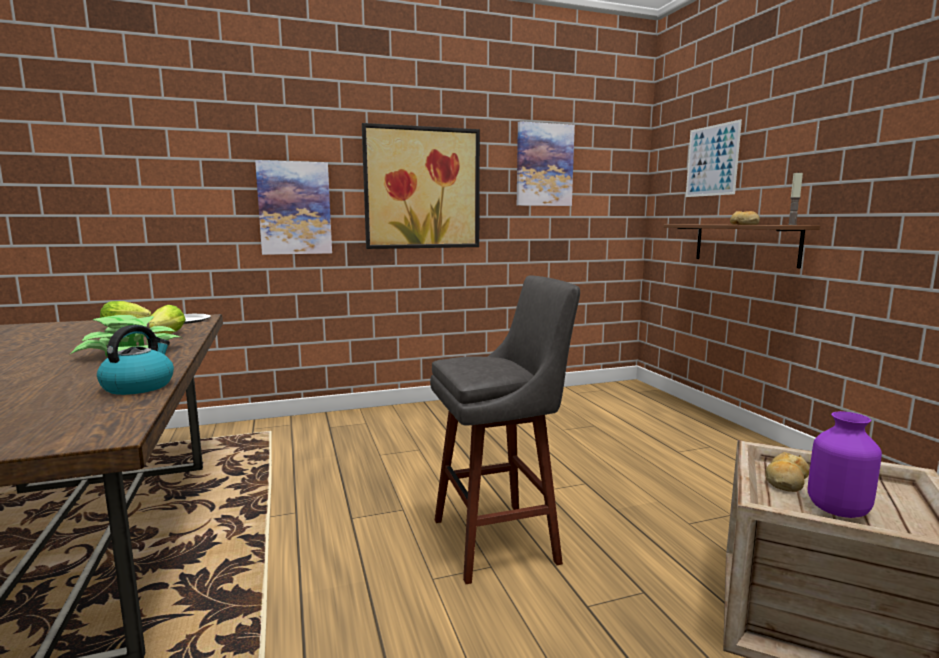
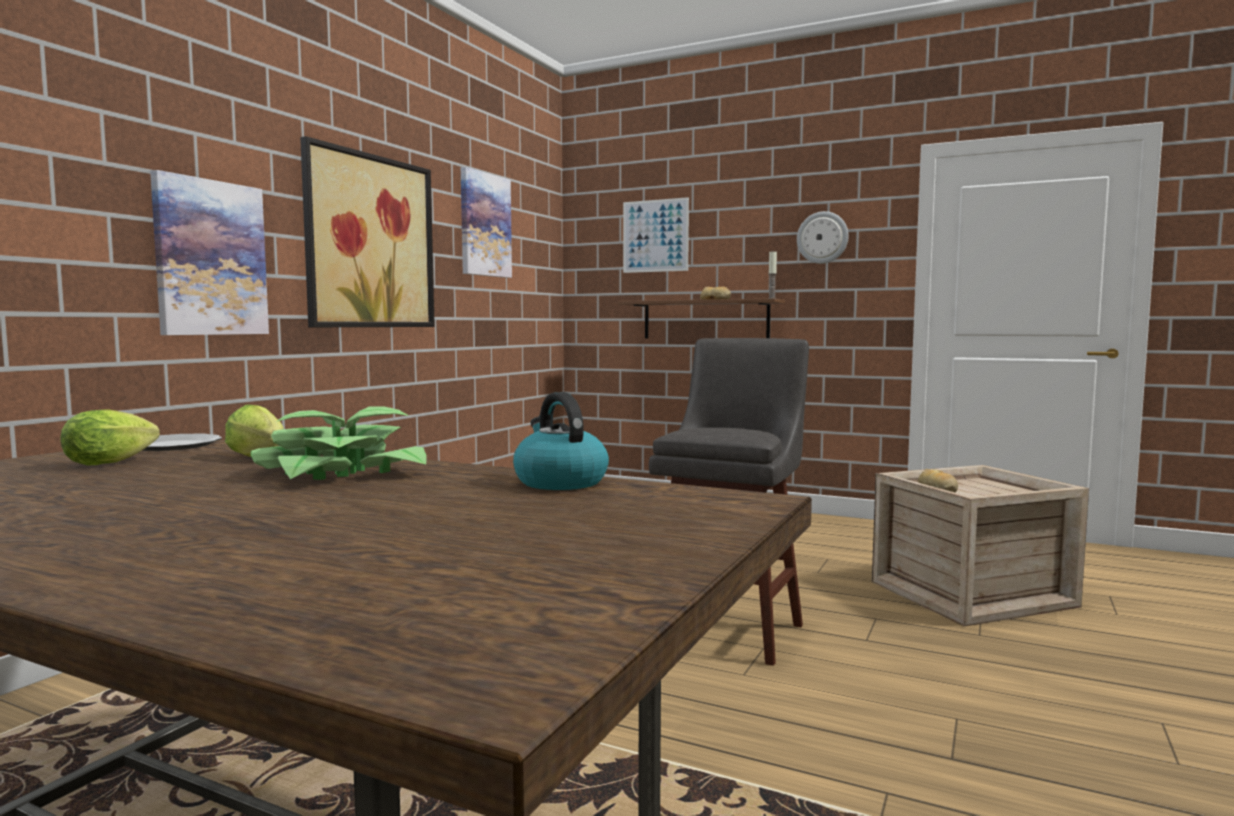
camera: 45 degrees left, 5 degrees down
purple vase [808,411,882,518] -> none
none -> wall clock [797,211,849,264]

